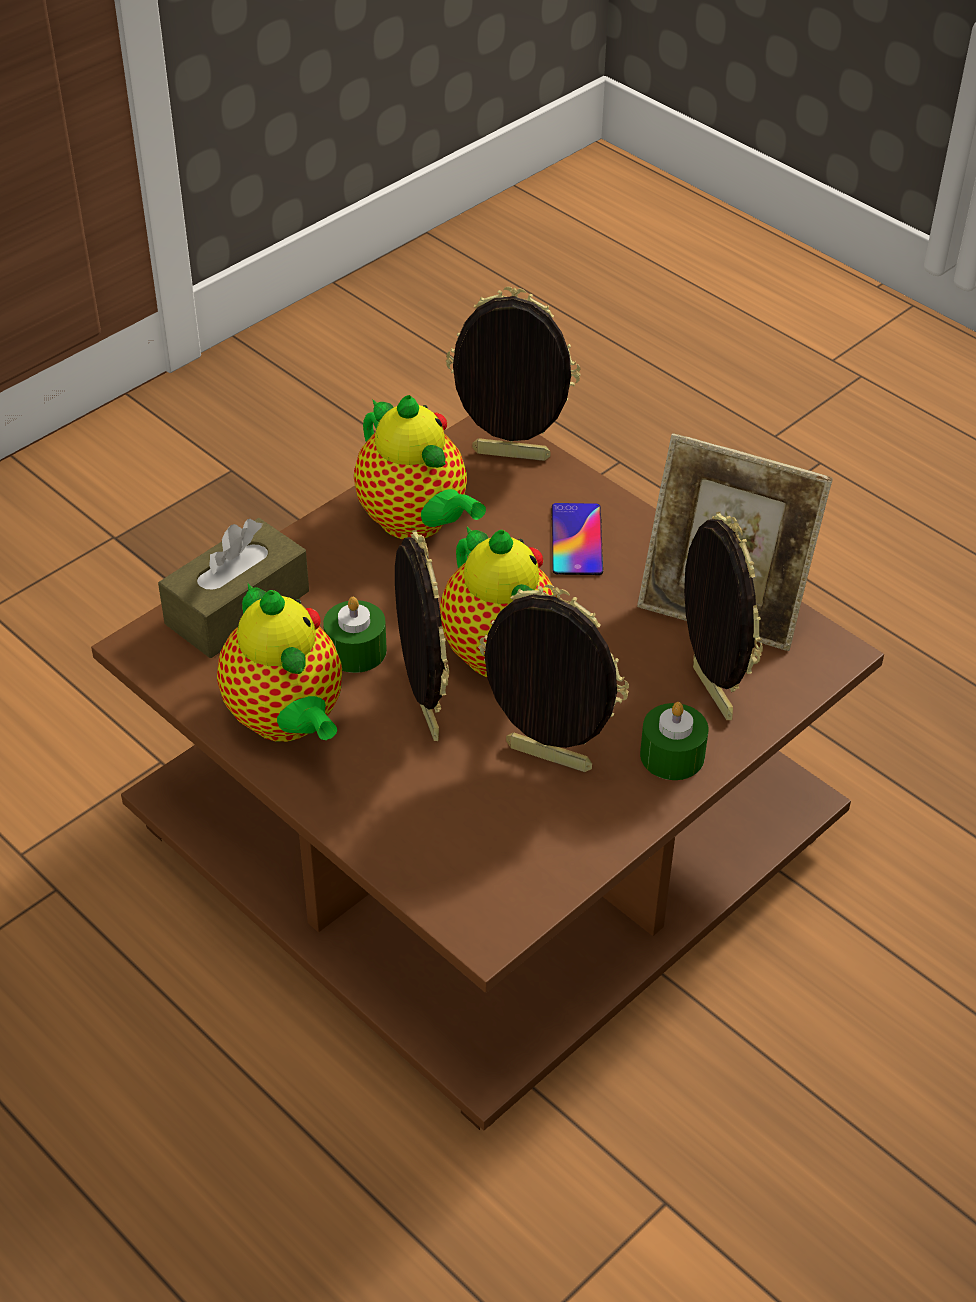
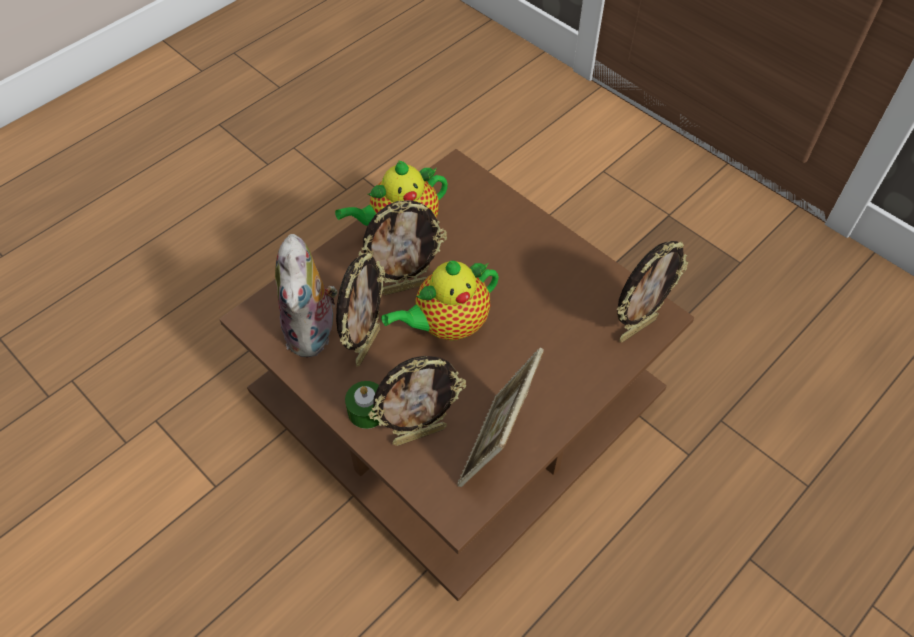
camera: 90 degrees right, 10 degrees up
brown tissue box [158,518,309,658] -> none
green candle [323,597,387,673] -> none
teapot [354,395,486,540] -> none
picture frame [445,287,581,461] -> picture frame turned 45 degrees clockwise [617,241,688,343]
phone [551,503,603,575] -> none
none -> plush toy [275,234,338,357]

